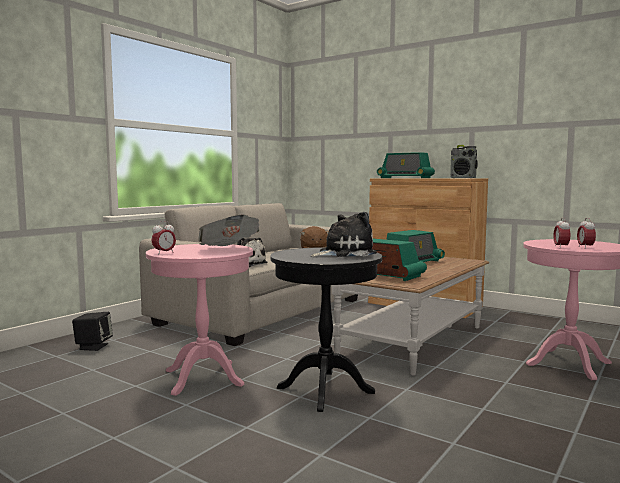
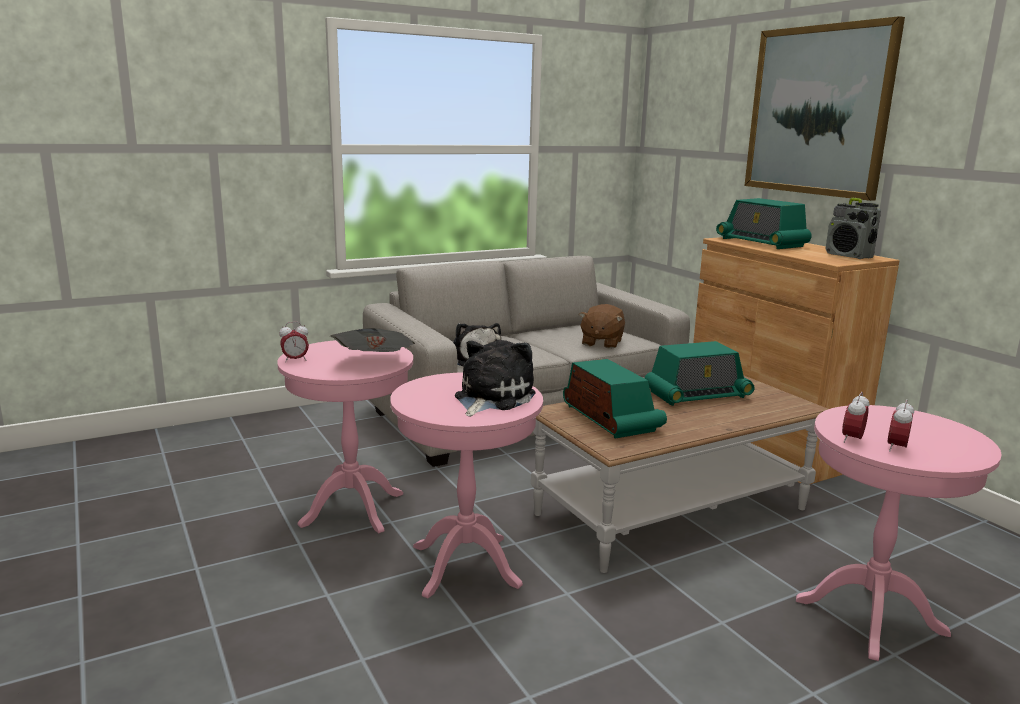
camera: 25 degrees right, 10 degrees up
black speaker [72,312,113,351] -> none
black side table [270,247,382,412] -> pink side table [390,373,543,599]
plush toy [311,212,377,257] -> plush toy turned 60 degrees counterclockwise [455,340,536,417]
none -> picture [744,16,905,201]

